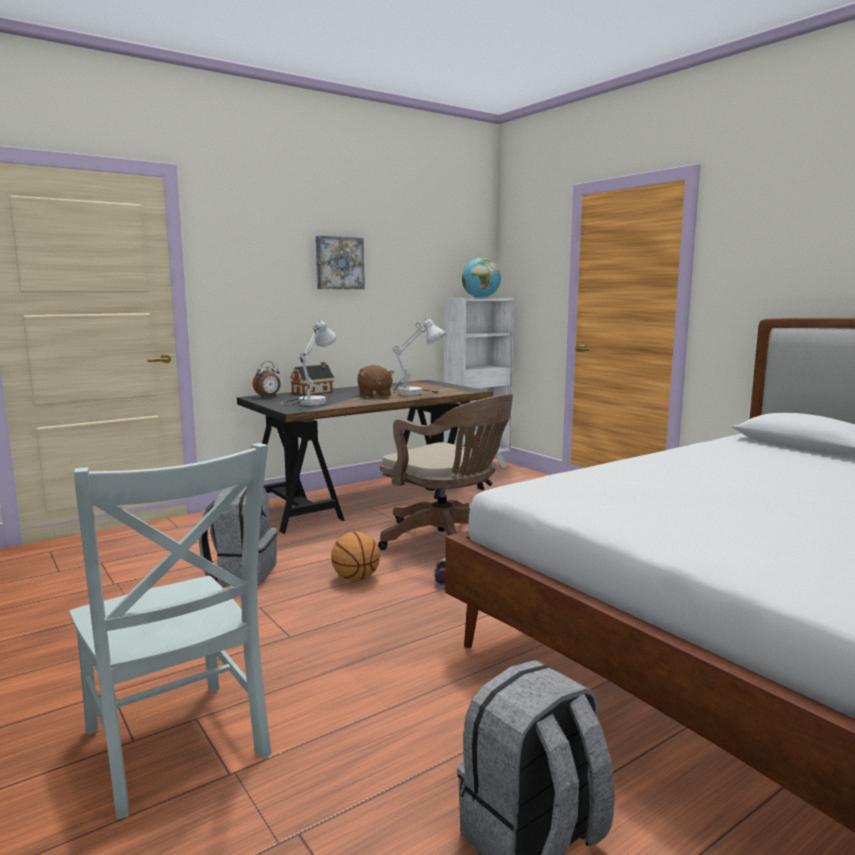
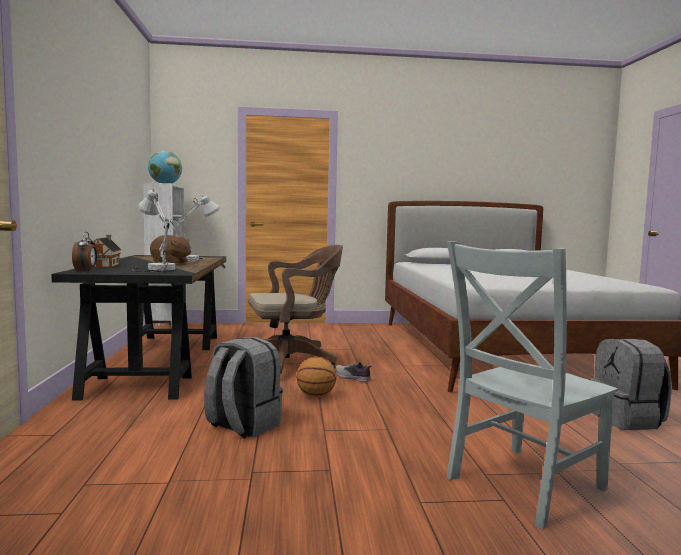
camera: 60 degrees left, 5 degrees down
grey chair [69,443,271,820] -> grey chair turned 150 degrees clockwise [447,241,618,529]
picture [316,236,365,289] -> none

